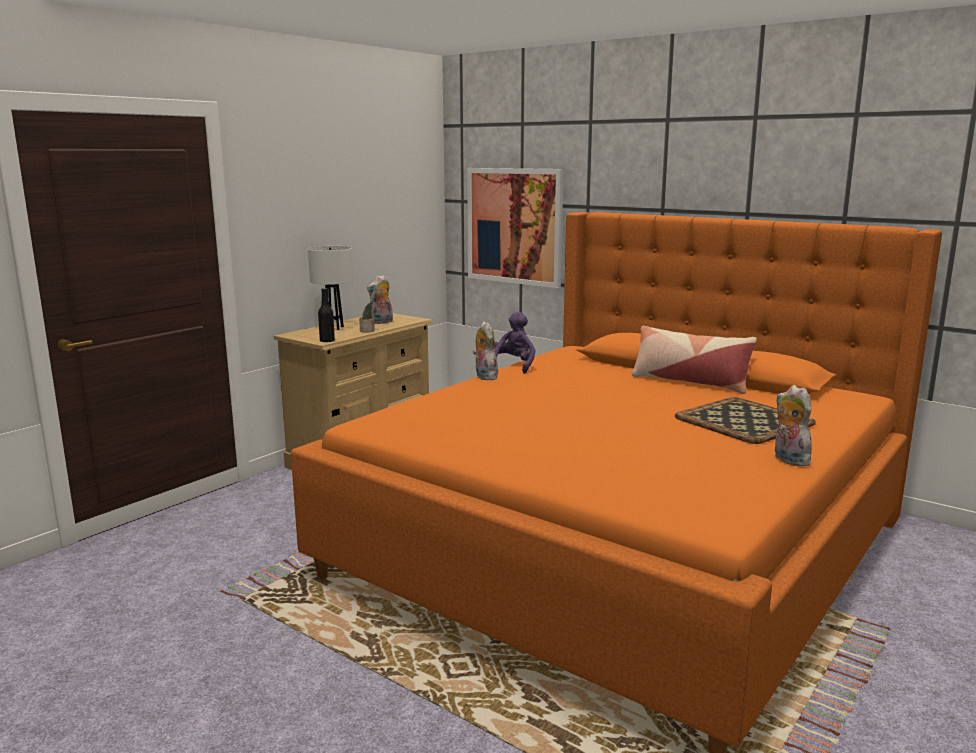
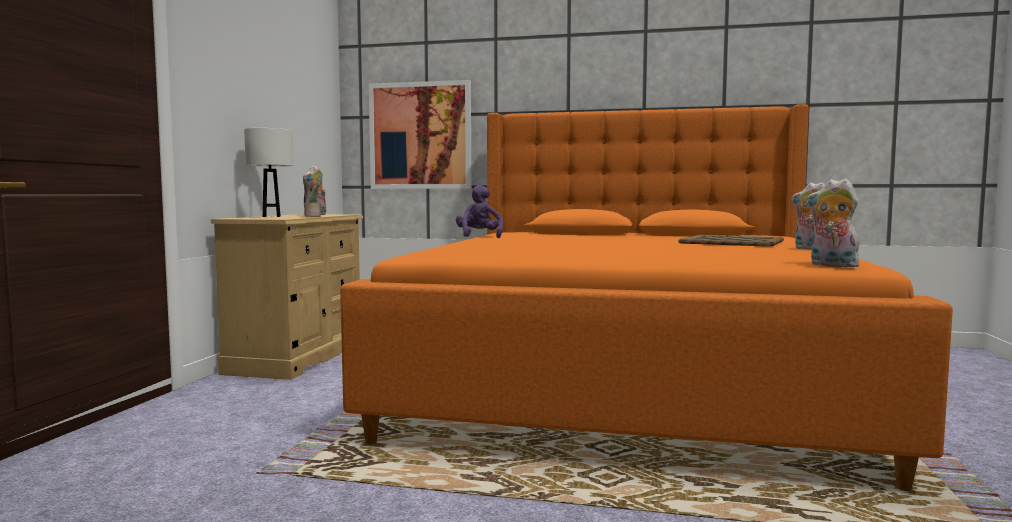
camera: 25 degrees left, 10 degrees down
black bottle [318,288,335,343] -> none
plush toy [473,321,498,380] -> plush toy moved to [806,179,859,267]
pillow [632,326,757,394] -> none

